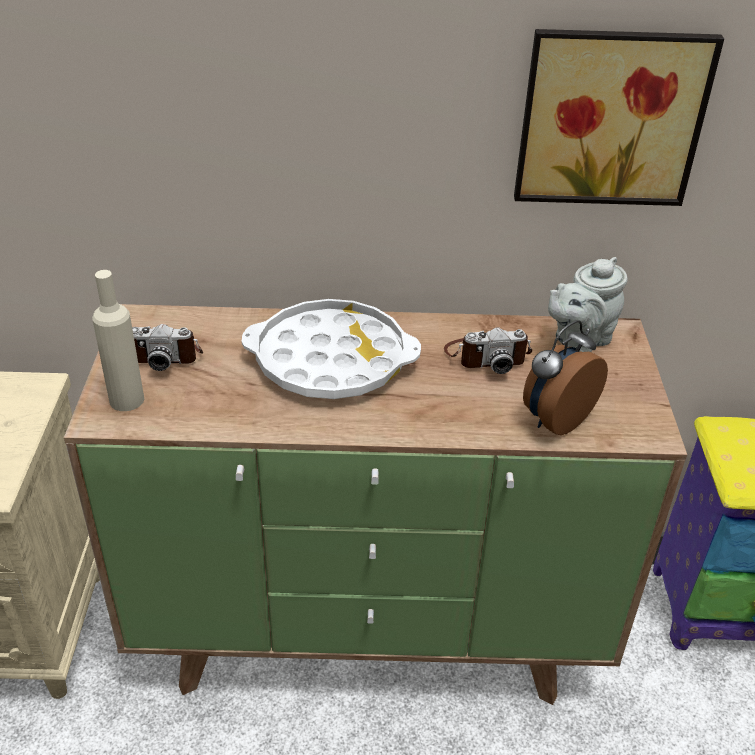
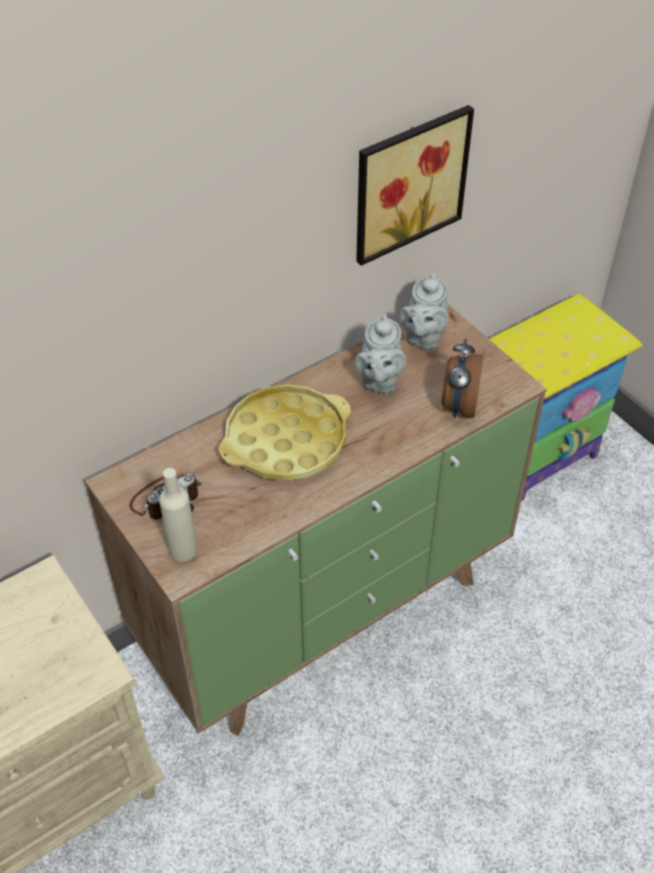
camera: 35 degrees left, 10 degrees up
white tray [242,299,421,399] -> yellow tray [218,384,351,481]
camera [444,327,532,374] -> grey teapot [355,315,406,395]

